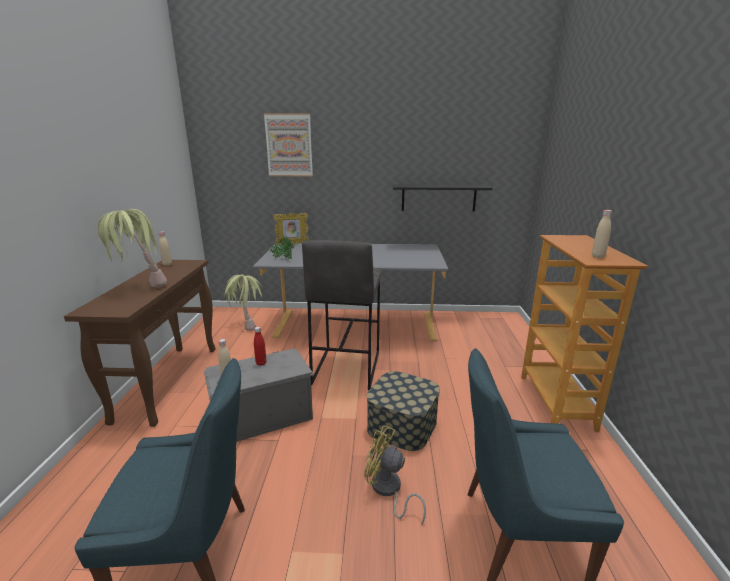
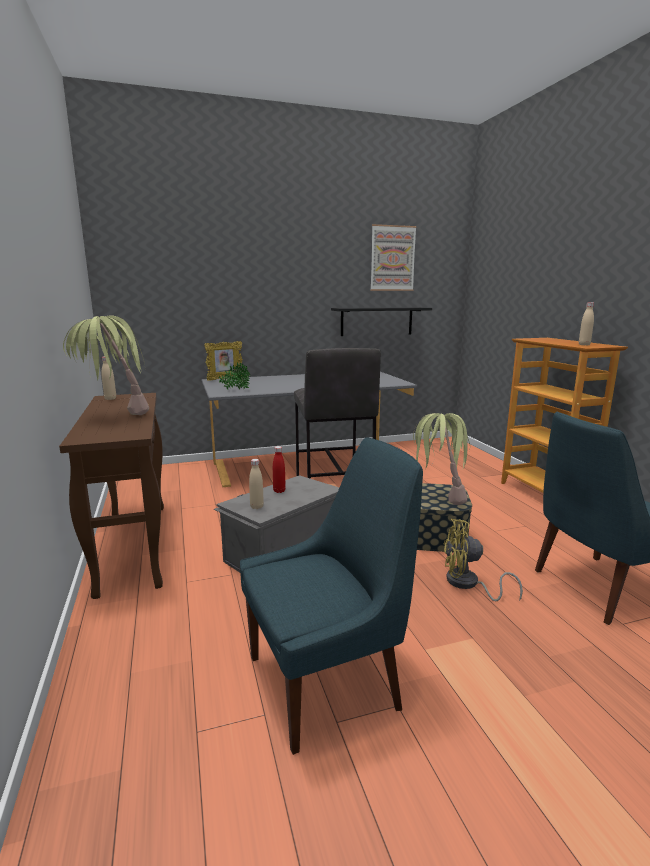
camera: 20 degrees left, 5 degrees down
potted plant [223,274,262,331] -> potted plant moved to [413,413,470,505]
picture [264,113,313,176] -> picture moved to [370,224,417,291]

